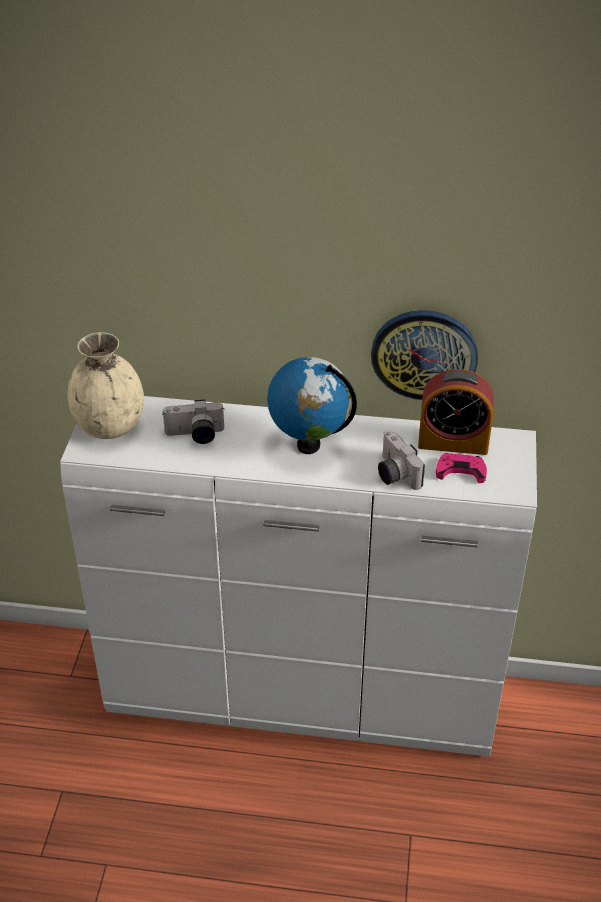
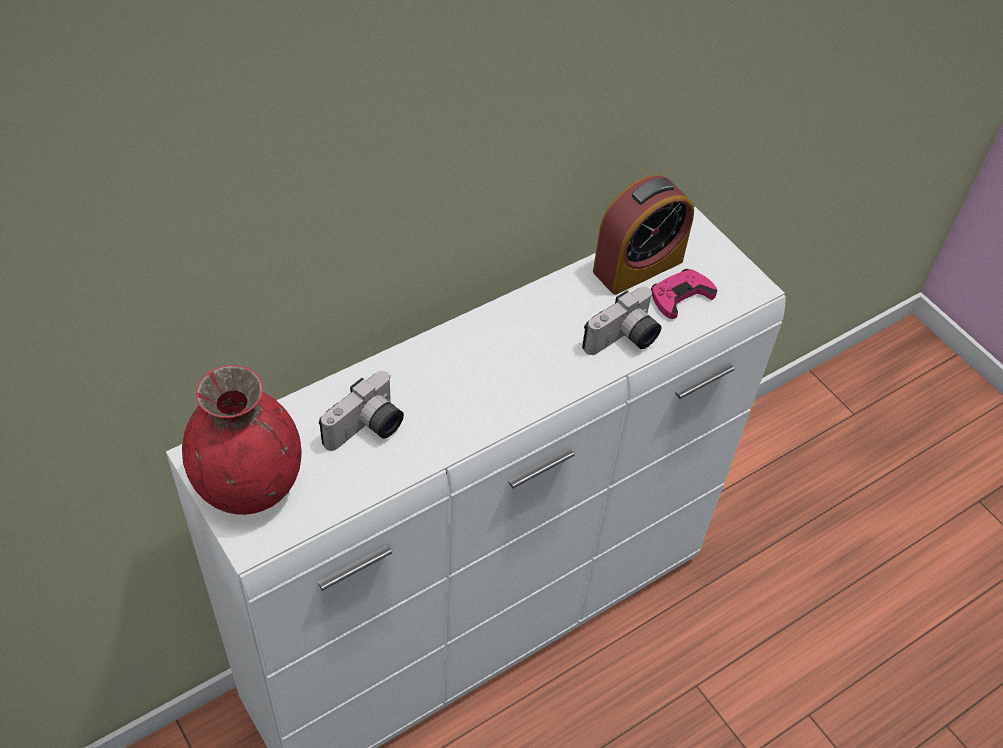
camera: 45 degrees left, 10 degrees up
beige vase [67,332,144,439] -> red vase [182,365,302,515]
globe [267,357,357,454] -> none
wall clock [371,310,478,400] -> none
camera [378,430,425,490] -> camera turned 60 degrees counterclockwise [582,287,662,355]

